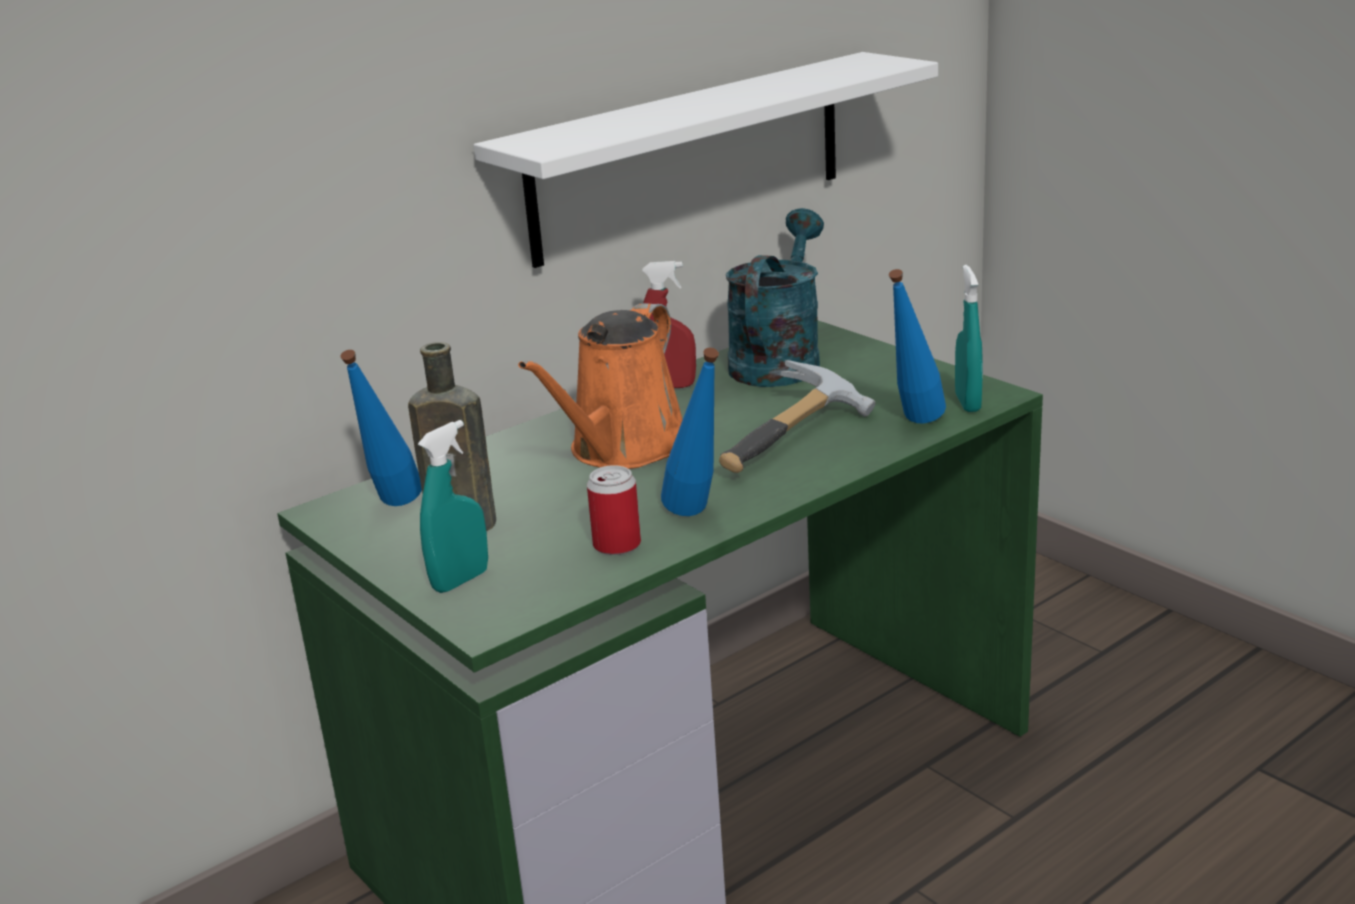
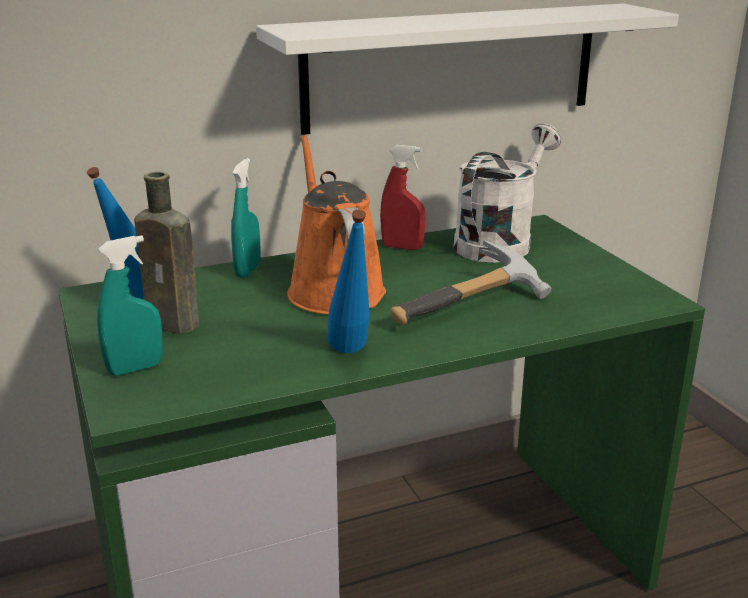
camera: 15 degrees right, 0 degrees up
orange watering can [518,303,683,469] -> orange watering can turned 120 degrees clockwise [287,134,386,315]
can [587,465,641,555] -> none
turquoise watering can [726,208,824,387] -> white watering can [454,123,561,263]
blue bottle [889,269,946,424] -> none
turquoise spray bottle [955,265,983,412] -> turquoise spray bottle moved to [231,158,261,278]

